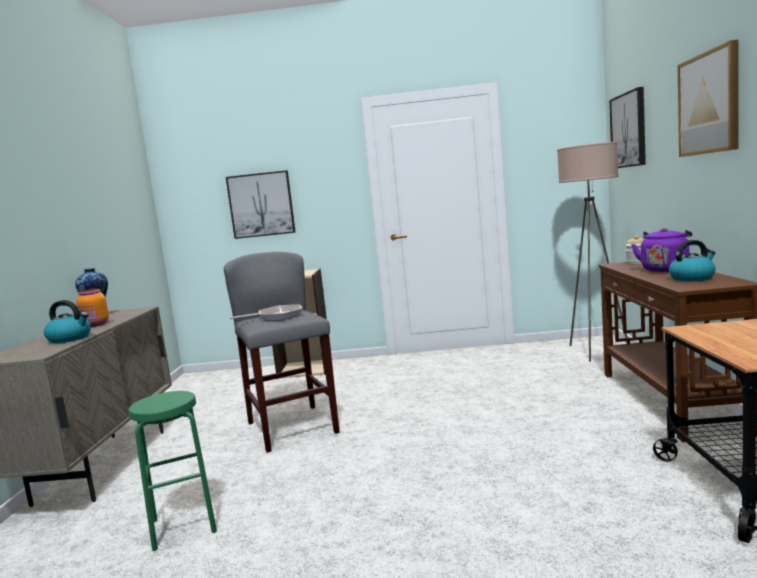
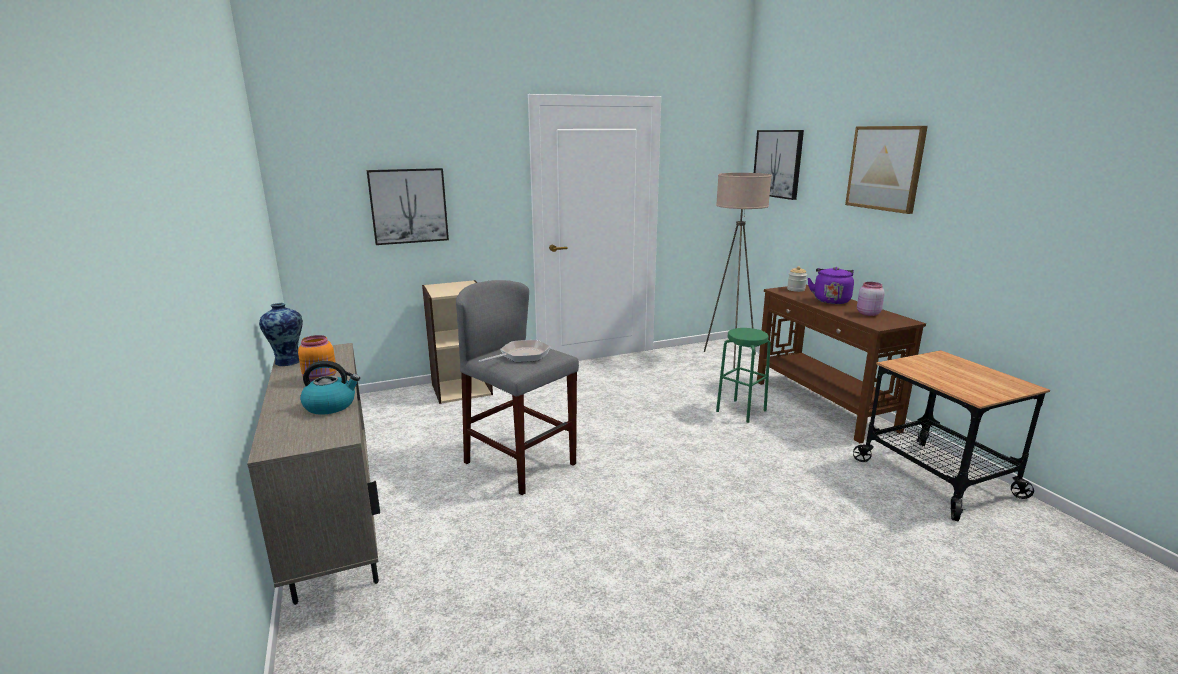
camera: 25 degrees left, 10 degrees up
green stool [128,391,217,551] -> green stool moved to [716,328,771,423]
kettle [669,240,716,281] -> pink jar [857,282,885,316]

